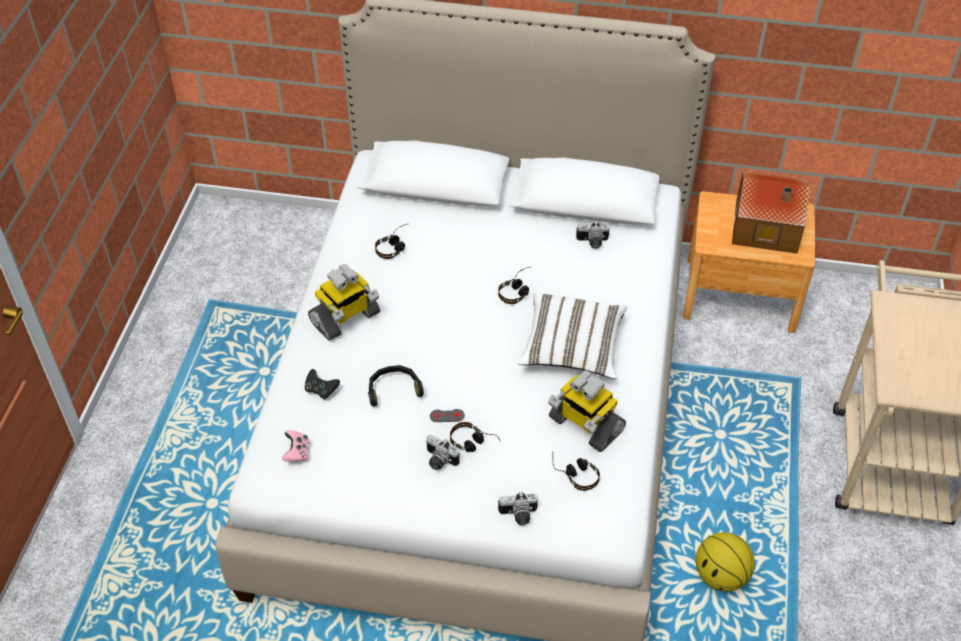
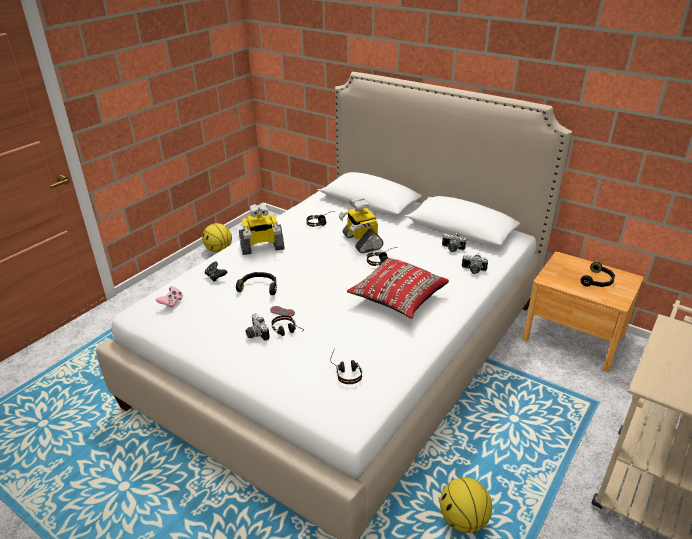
camera: 25 degrees right, 15 degrees down
camera [498,492,538,525] -> camera moved to [462,254,488,274]
white pillow [517,293,627,379] -> red pillow [347,258,449,319]
toy robot [548,370,626,452] -> toy robot moved to [339,198,383,253]
toy house [732,171,811,254] -> black headphones [580,262,615,287]
none -> basketball [202,223,232,253]

